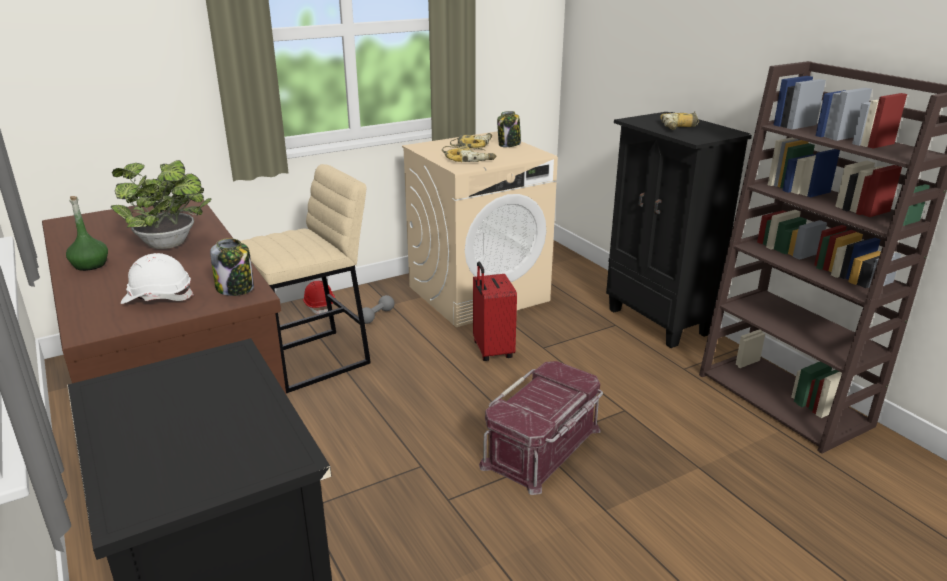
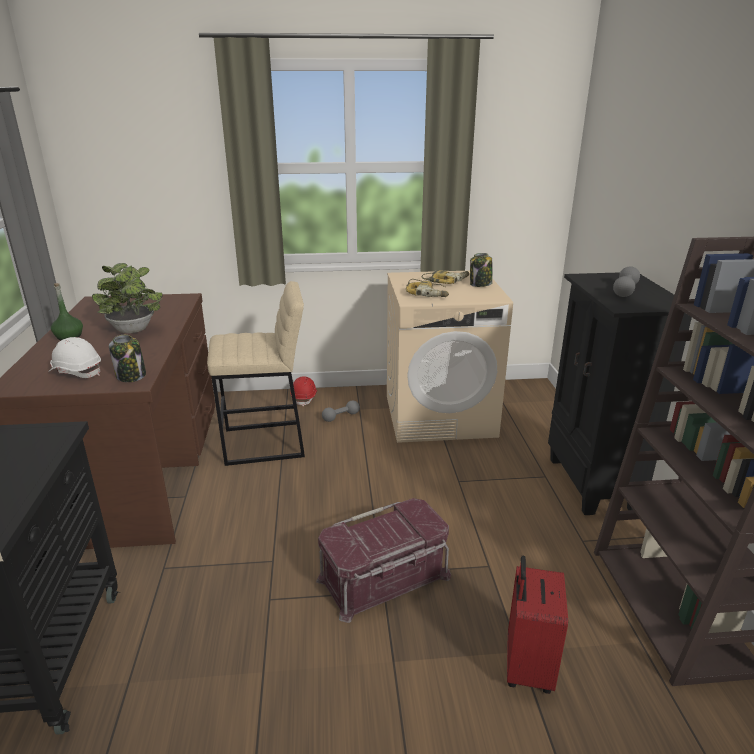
camera: 25 degrees right, 0 degrees up
red suitcase [473,262,517,361] -> red suitcase moved to [507,556,568,694]
power drill [660,112,700,130] -> grey dumbbell [613,266,640,297]

